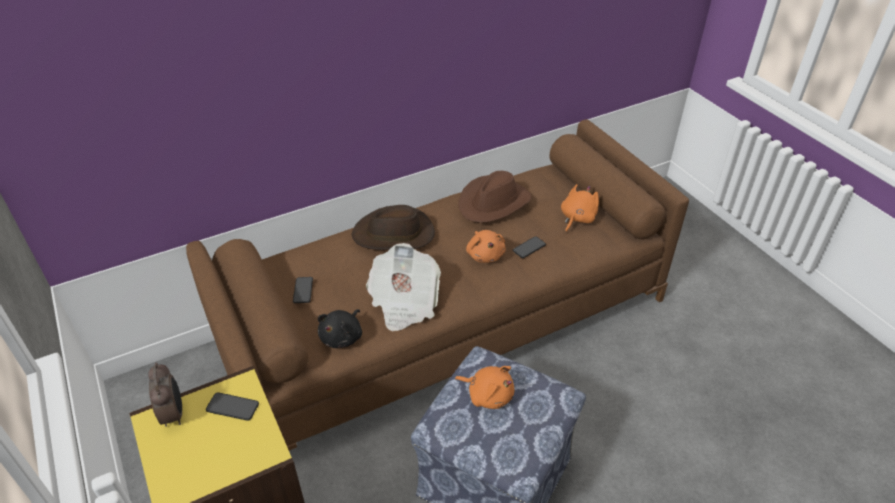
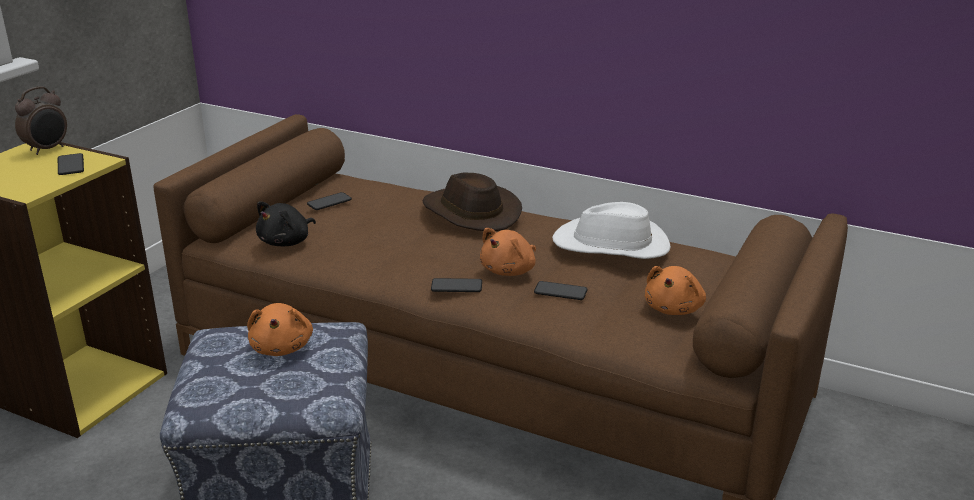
camera: 55 degrees right, 15 degrees down
black plush toy [318,309,362,348] -> black plush toy turned 45 degrees counterclockwise [256,201,316,246]
newspaper [366,243,441,331] -> none
brown hat [458,171,531,223] -> white hat [552,202,671,259]
orange plush toy [561,184,599,232] -> orange plush toy turned 120 degrees clockwise [645,266,706,315]
none -> phone [431,278,482,292]

